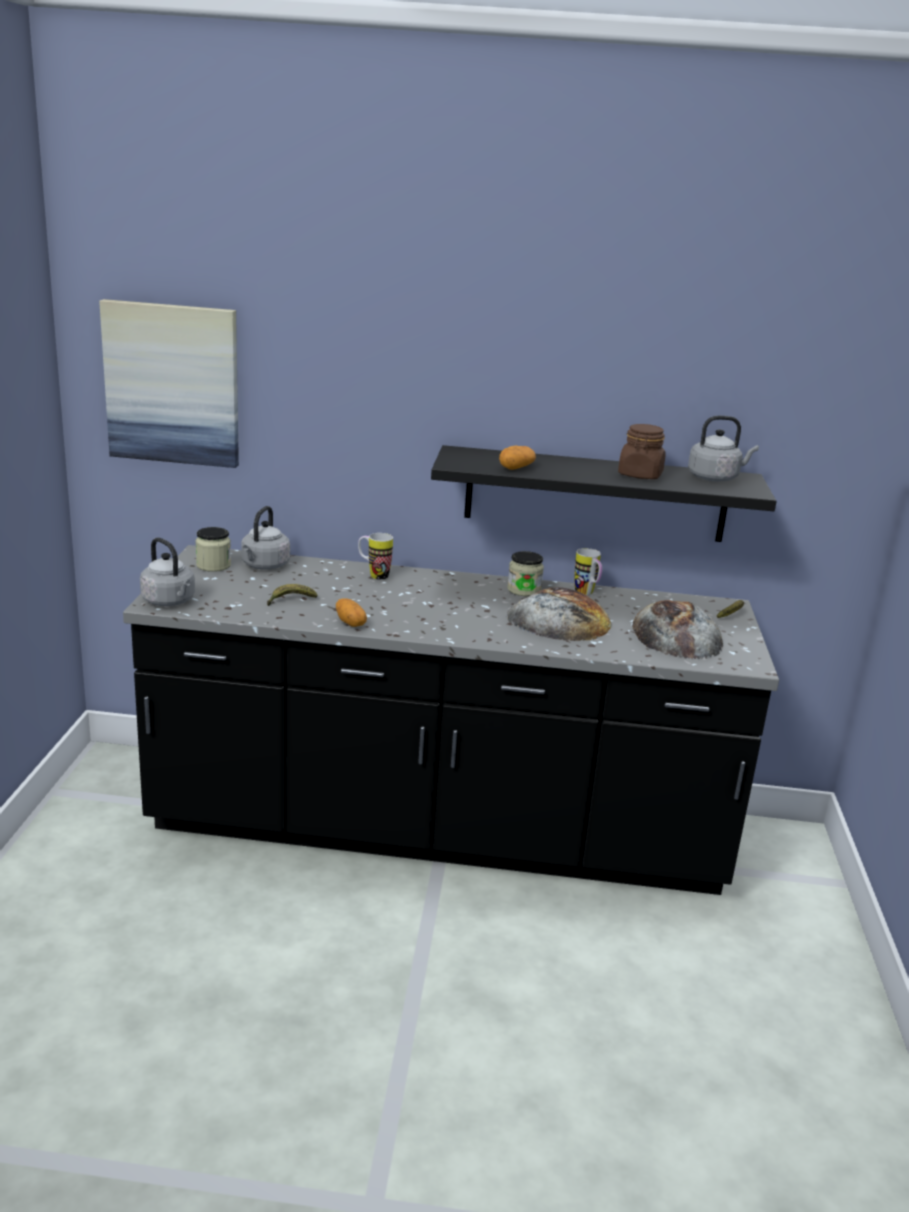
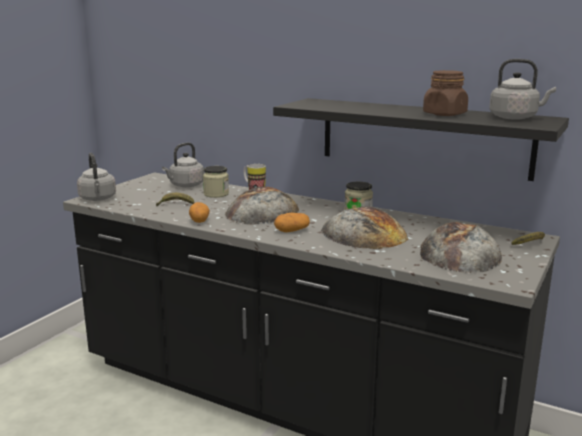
camera: 25 degrees right, 5 degrees down
picture [99,299,239,468] -> none
jar [195,527,231,572] -> jar moved to [203,166,229,198]
potato [499,446,536,470] -> potato moved to [274,213,310,232]
mug [575,548,602,595] -> none
none -> bread [225,186,299,225]

